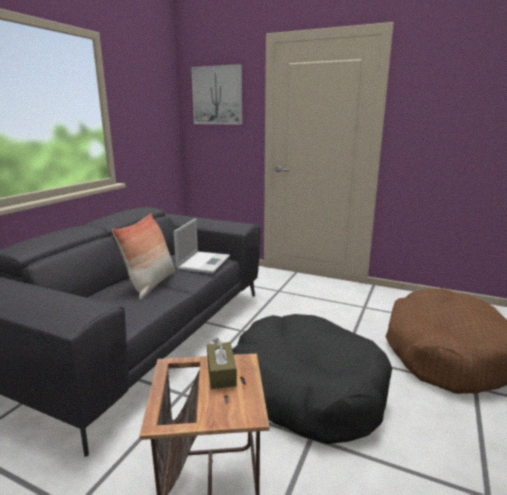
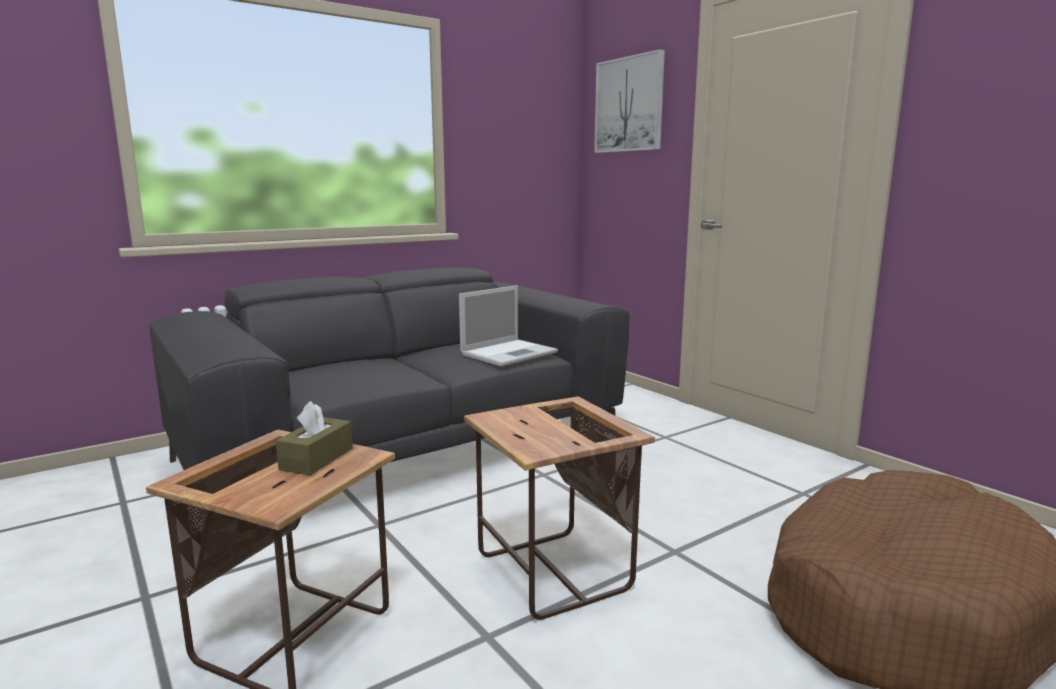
camera: 30 degrees right, 5 degrees down
pillow [112,213,175,300] -> none
black dog bed [232,314,392,444] -> side table [464,397,655,620]

